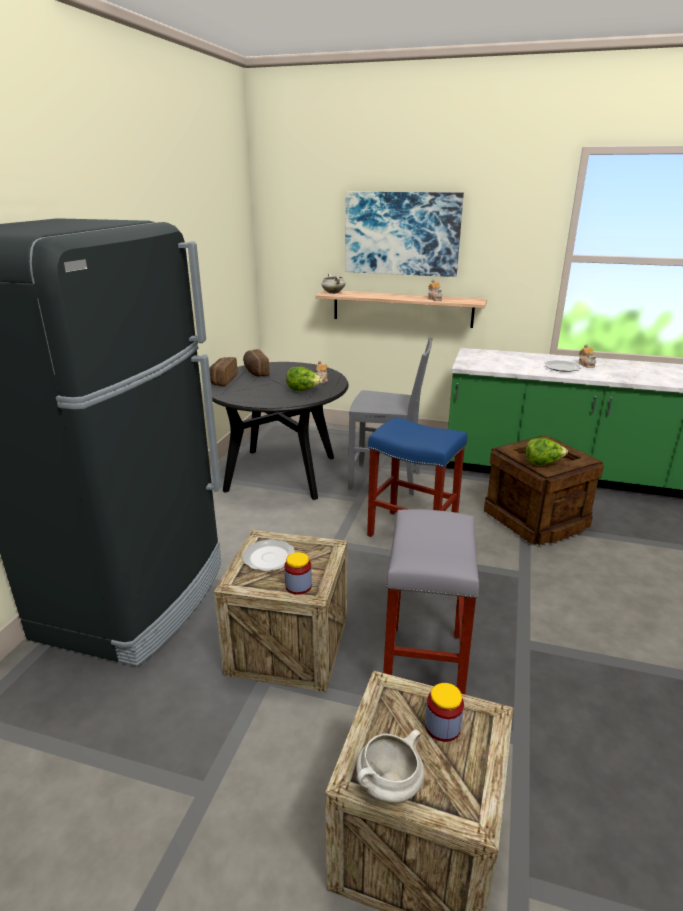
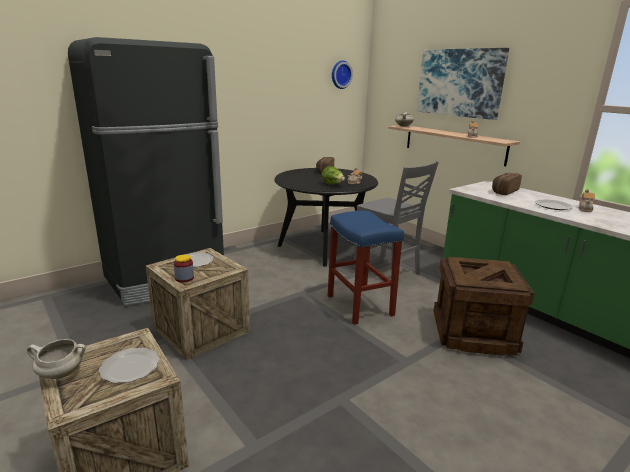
camera: 35 degrees right, 5 degrees down
bread [209,357,237,386] -> bread moved to [492,173,522,195]
grey stool [383,509,479,695] -> none
jar [425,683,464,742] -> plate [99,348,160,383]
lettuce [525,438,568,465] -> none
none -> wall clock [332,60,353,89]

